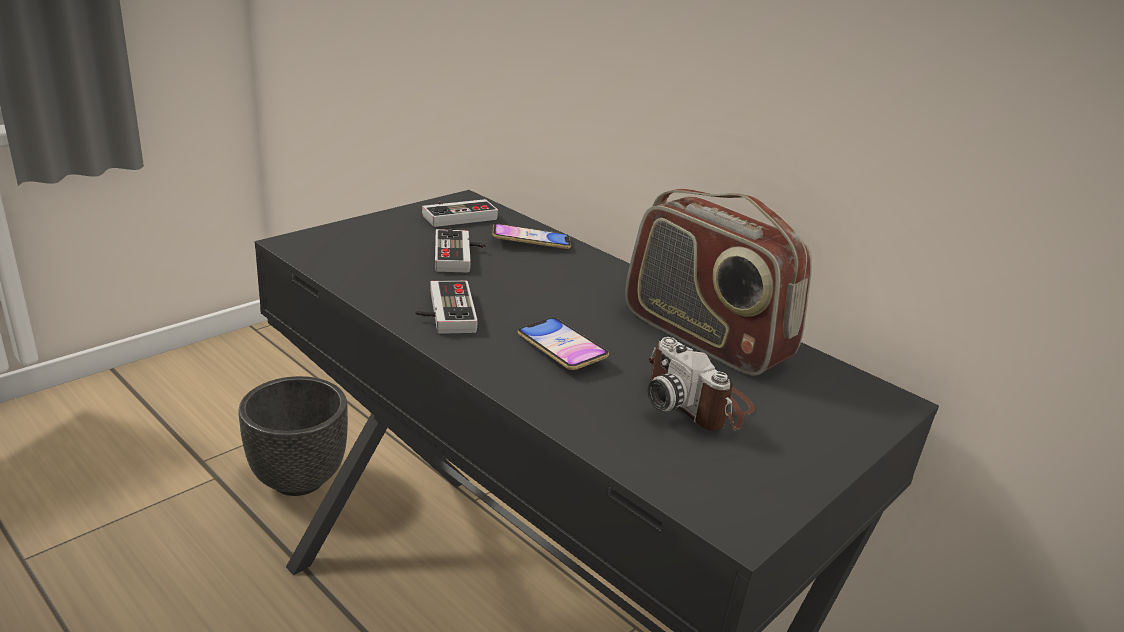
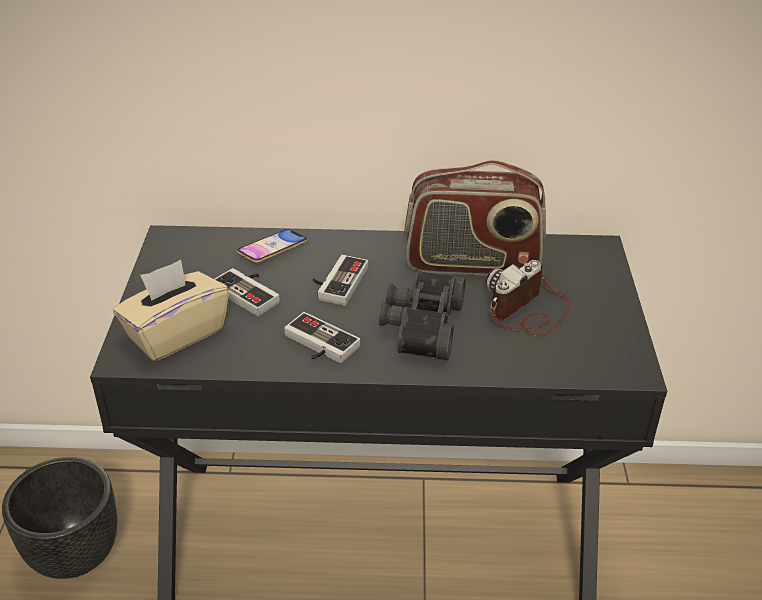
camera: 40 degrees left, 10 degrees up
game controller [422,199,498,227] -> game controller moved to [312,255,368,306]
phone [518,318,609,370] -> black binoculars [379,271,466,360]
camera [648,337,755,431] -> camera turned 120 degrees clockwise [485,260,571,336]
none -> beige tissue box [113,260,229,361]

